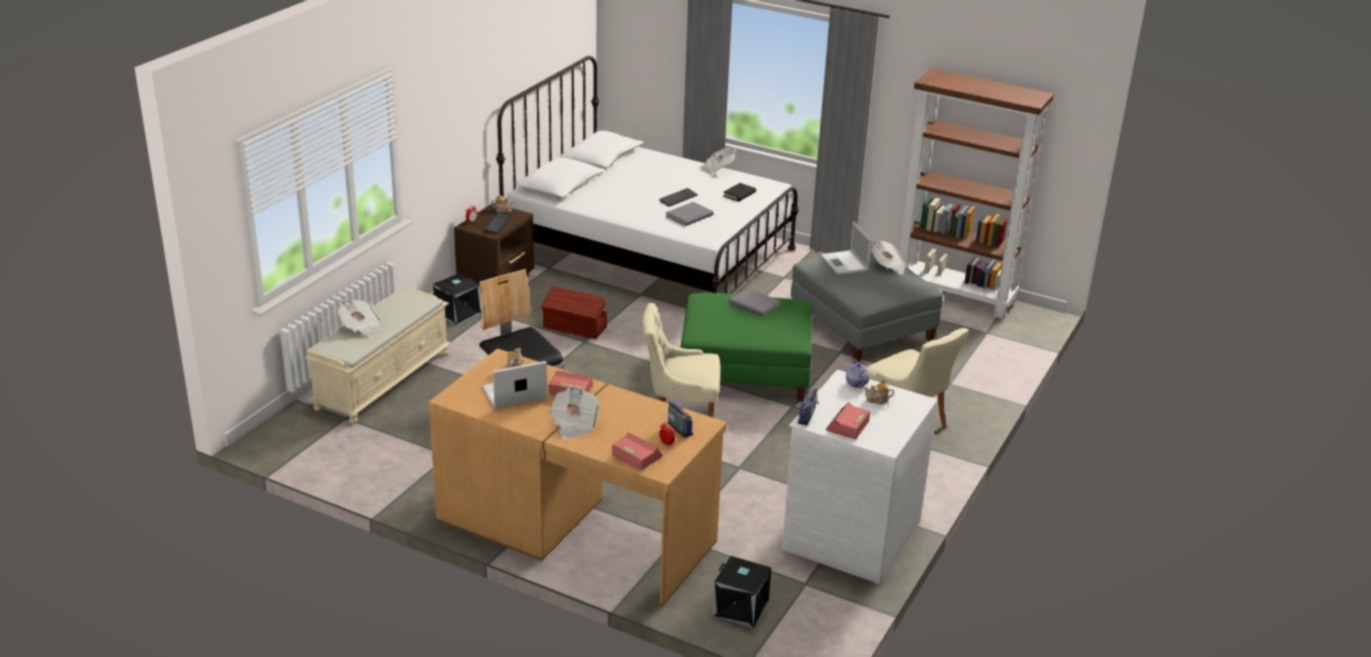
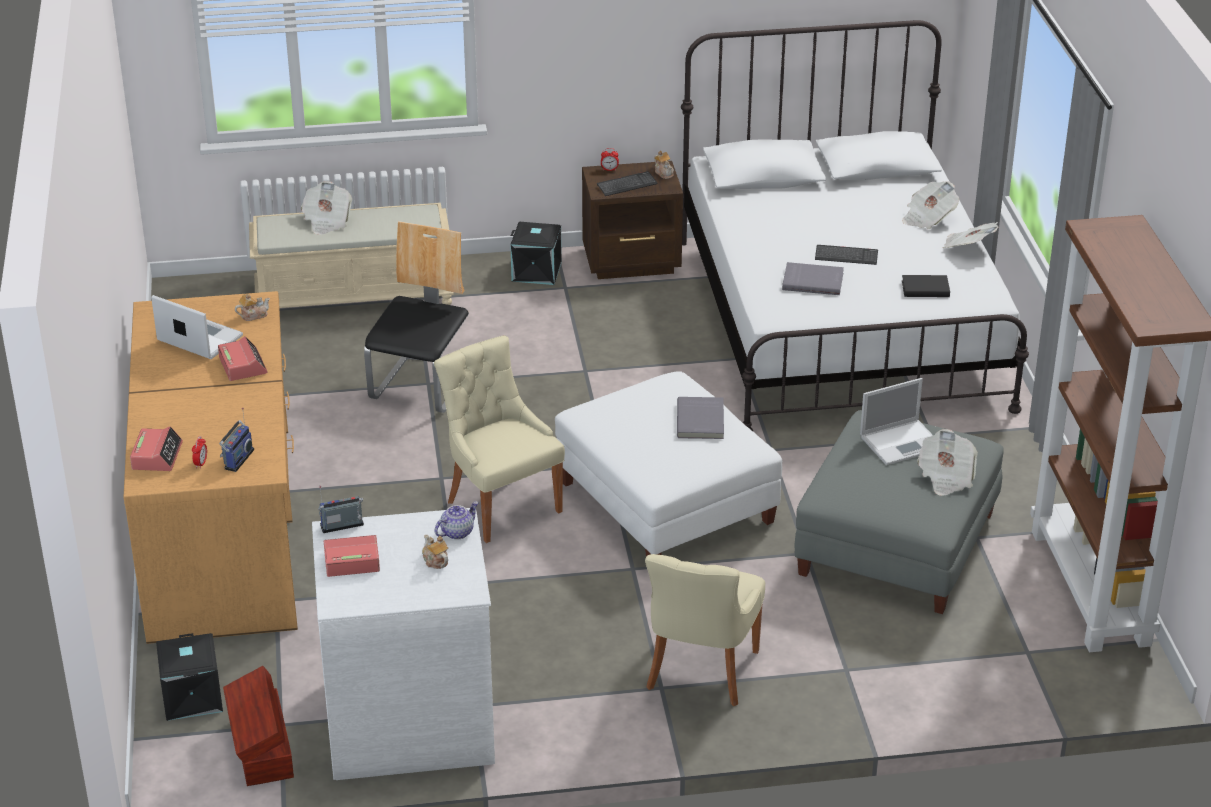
camera: 55 degrees right, 5 degrees up
brown storage box [541,286,607,339] -> brown storage box moved to [223,666,294,786]
newspaper [550,386,600,439] -> newspaper moved to [902,181,959,229]
green ottoman [681,293,812,402] -> white ottoman [555,371,782,556]
laptop [821,222,872,275] -> laptop turned 150 degrees counterclockwise [860,378,933,465]

